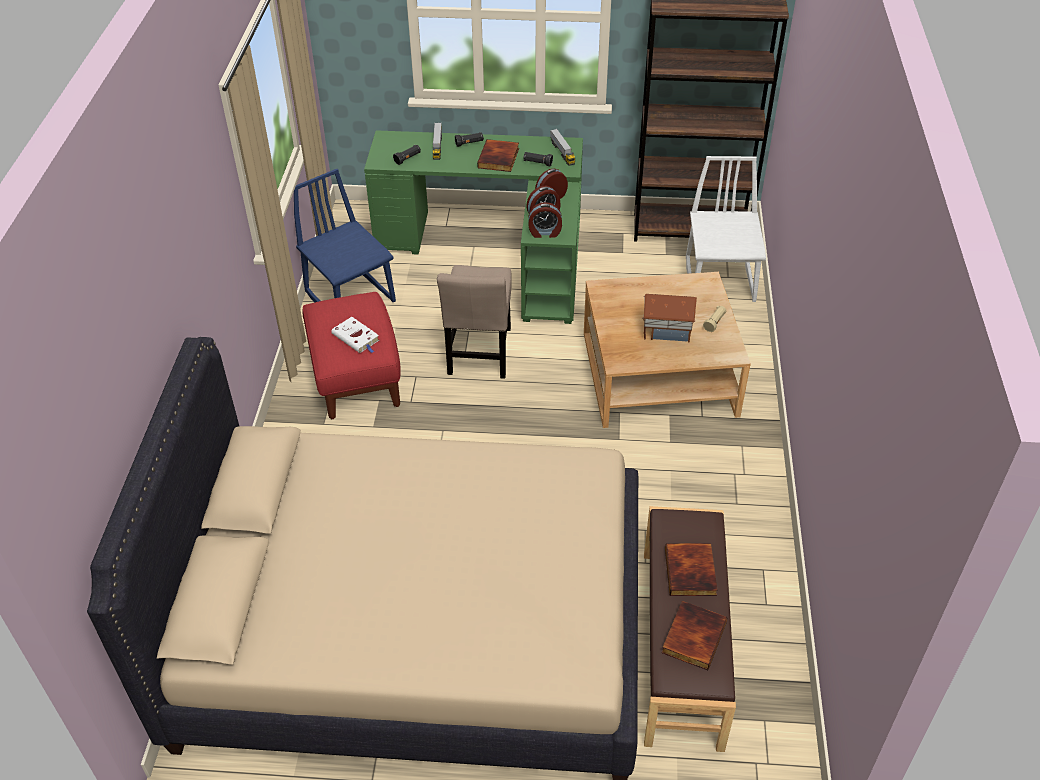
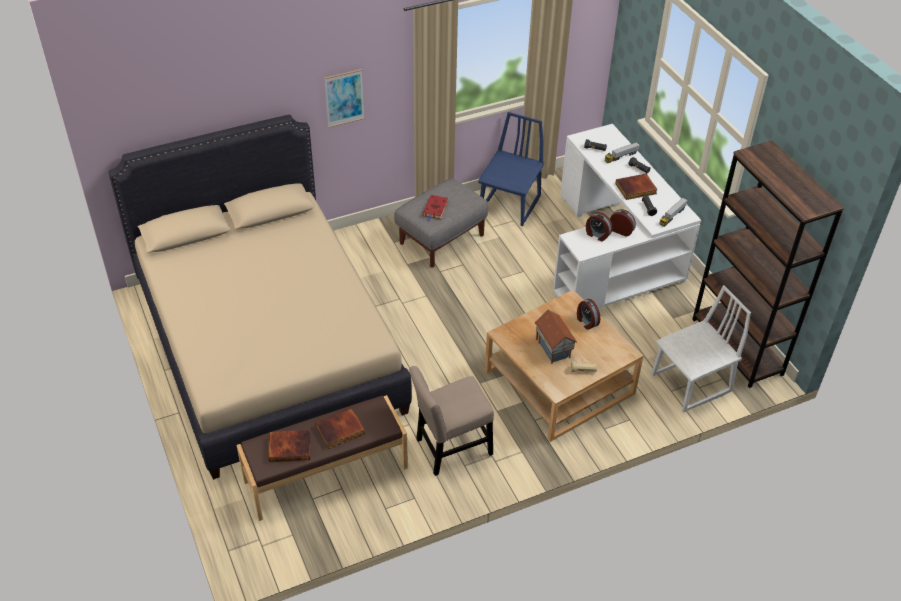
camera: 60 degrees right, 0 degrees up
red ottoman [302,292,401,419] -> grey ottoman [394,178,488,268]
white book [331,317,379,353] -> red book [422,195,448,222]
green desk [364,130,583,324] -> white desk [553,124,701,308]
beige chair [437,265,512,379] -> beige chair moved to [409,366,494,476]
alarm clock [528,202,562,238] -> alarm clock moved to [577,299,600,330]
none -> picture [324,69,364,128]

